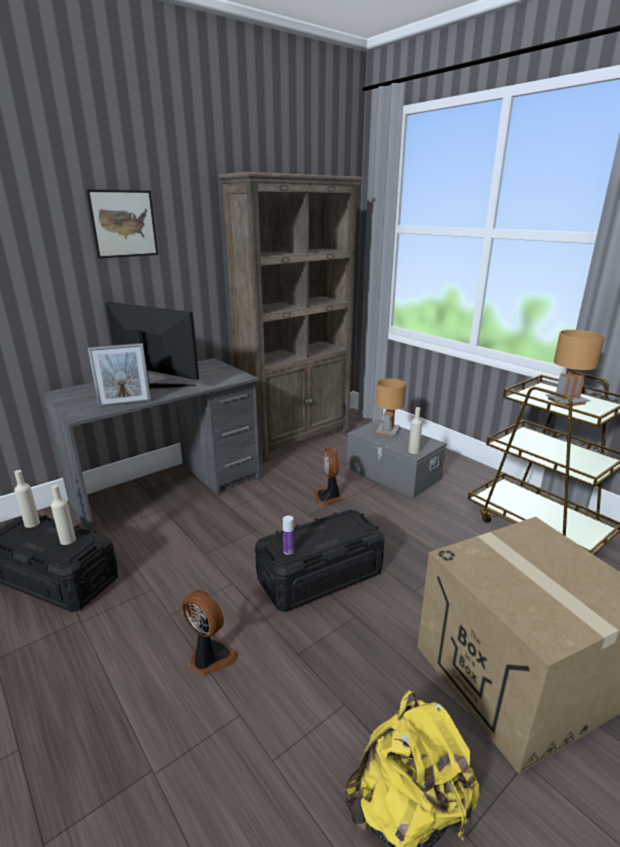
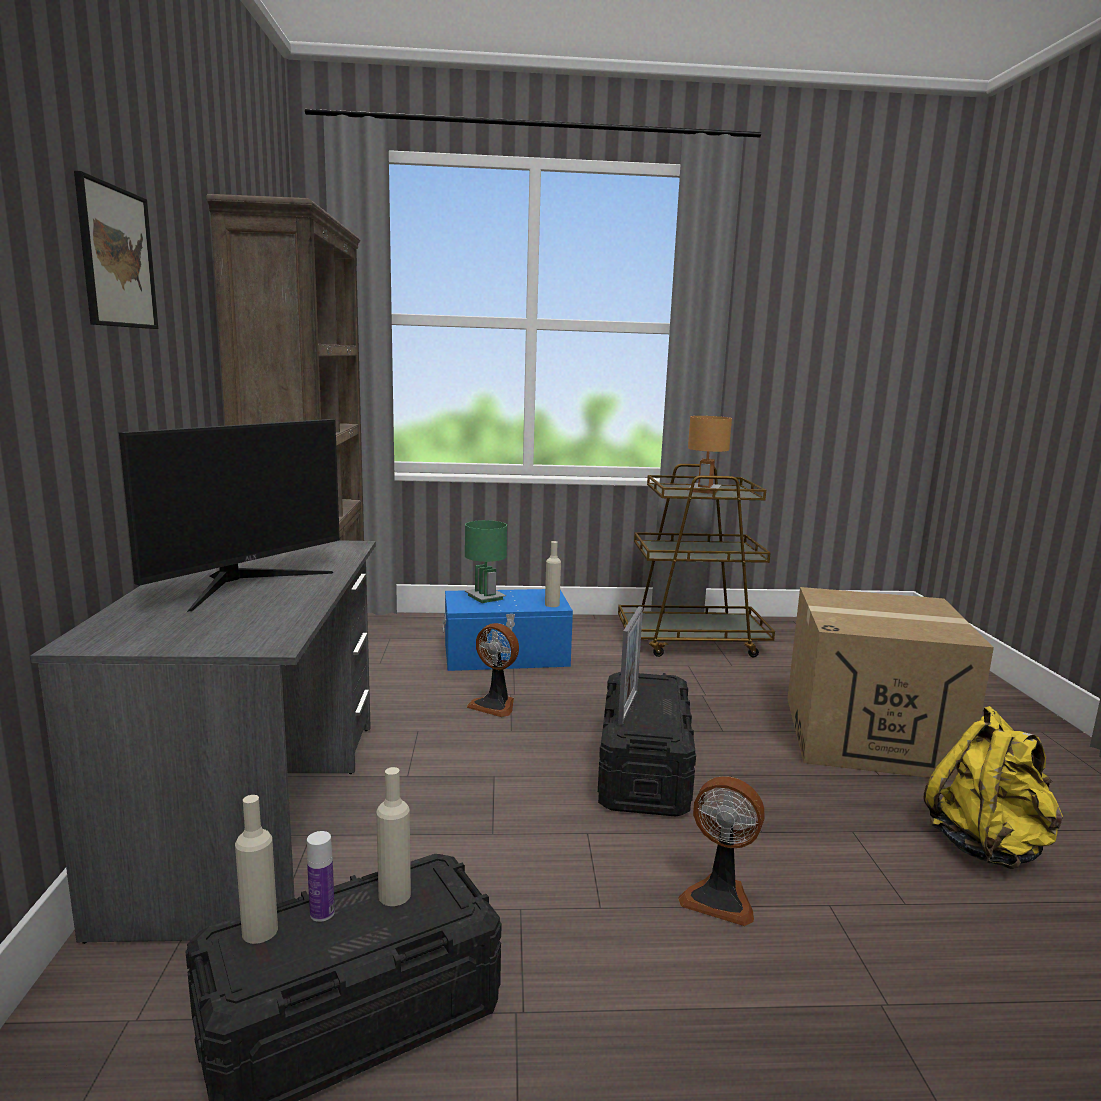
camera: 55 degrees left, 10 degrees down
picture frame [88,343,151,408] -> picture frame moved to [618,606,643,725]
monitor [105,302,199,389] -> monitor turned 150 degrees clockwise [119,419,340,612]
fan [182,590,238,676] -> fan turned 135 degrees counterclockwise [678,776,765,926]
bottle [283,515,294,555] -> bottle moved to [307,831,335,922]
grey storage box [347,419,446,498] -> blue storage box [443,589,573,671]
brown table lamp [376,379,406,437] -> green table lamp [465,520,507,603]

